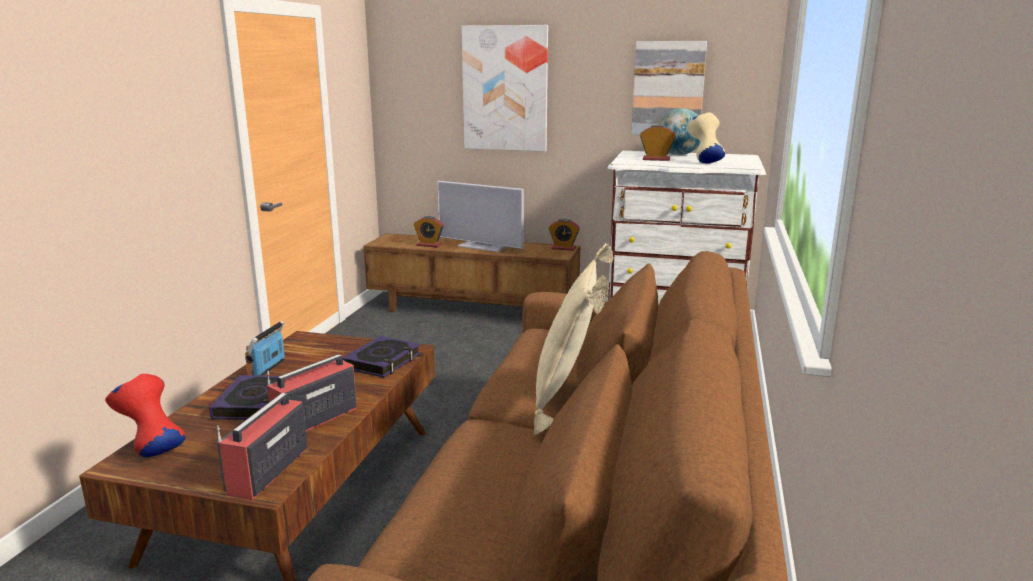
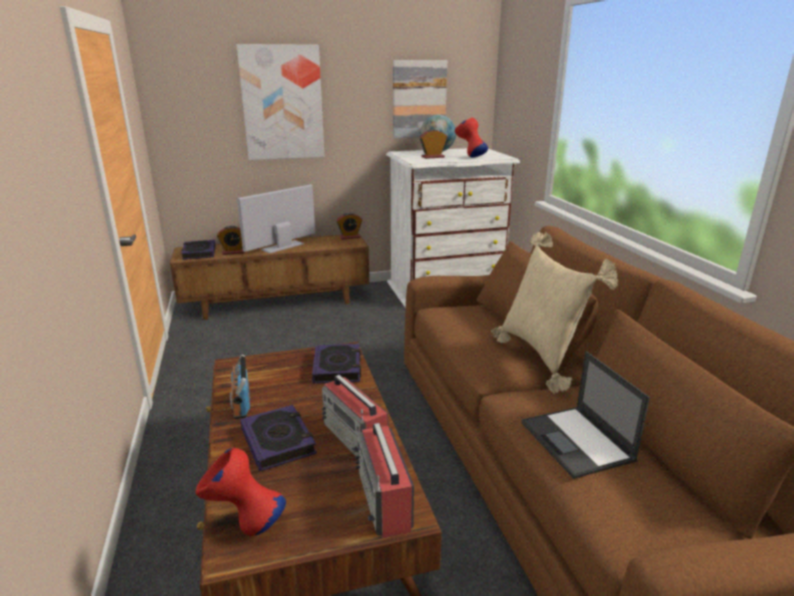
camera: 30 degrees left, 5 degrees up
radio [267,354,357,431] -> radio turned 45 degrees counterclockwise [322,375,388,456]
television [437,181,524,252] -> television turned 135 degrees clockwise [237,184,315,253]
beige vase [687,112,725,164] -> red vase [455,118,488,158]
none -> book [181,240,215,260]
none -> laptop [522,351,650,479]

